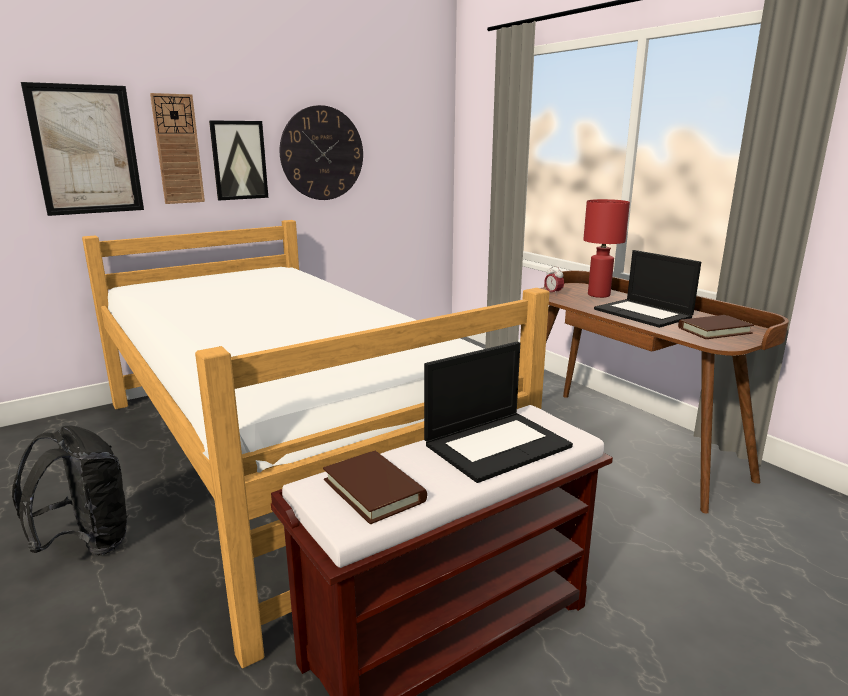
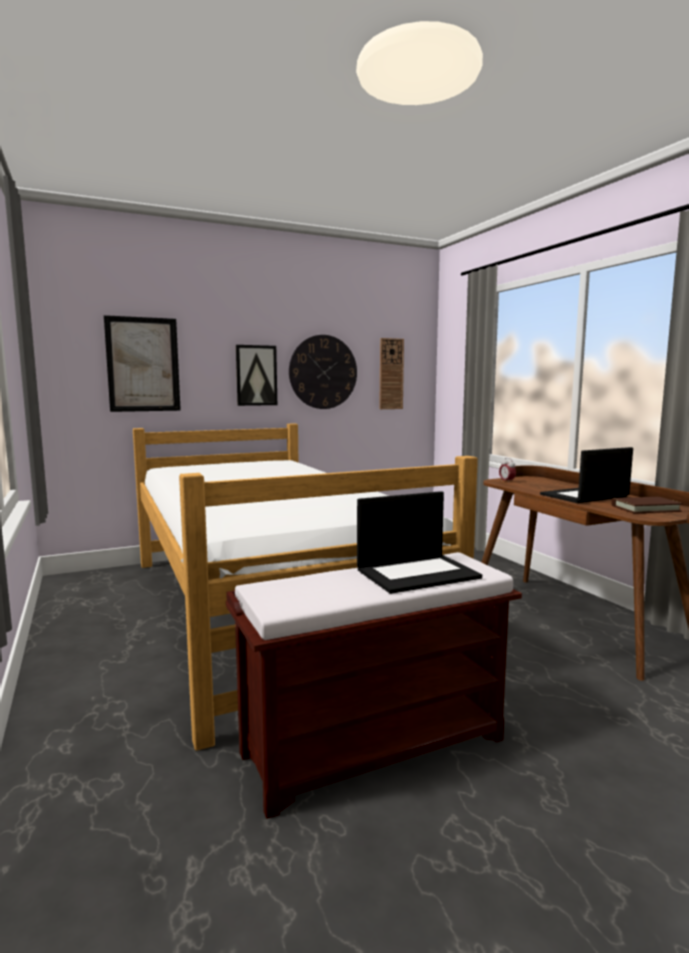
camera: 10 degrees right, 10 degrees down
black backpack [12,426,129,555] -> none
wall clock [150,93,205,204] -> wall clock moved to [379,338,404,409]
brown book [323,451,427,524] -> none
red table lamp [583,199,630,298] -> none
laptop [594,250,701,328] -> laptop turned 90 degrees clockwise [540,447,633,503]

